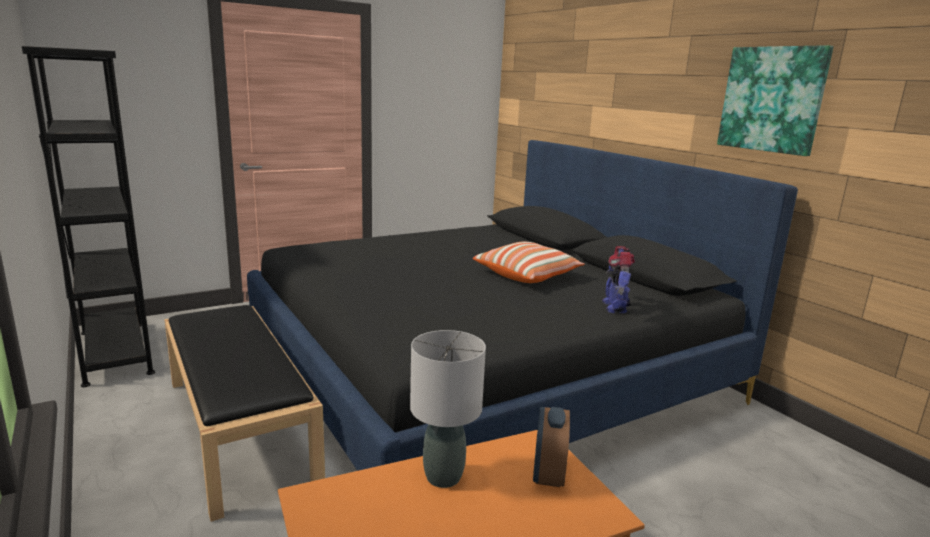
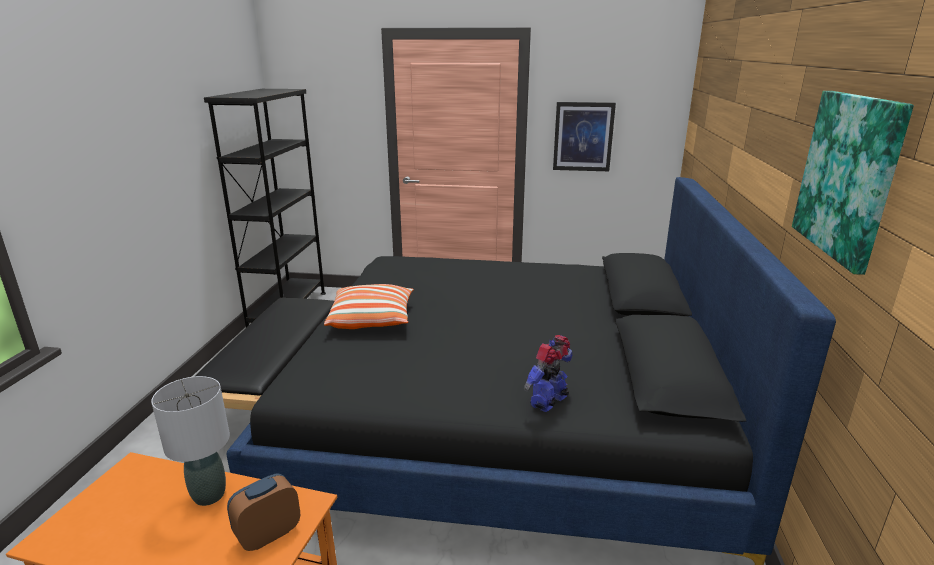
camera: 40 degrees right, 5 degrees up
pillow [473,242,585,283] -> pillow moved to [324,284,414,329]
none -> picture [553,102,616,171]

